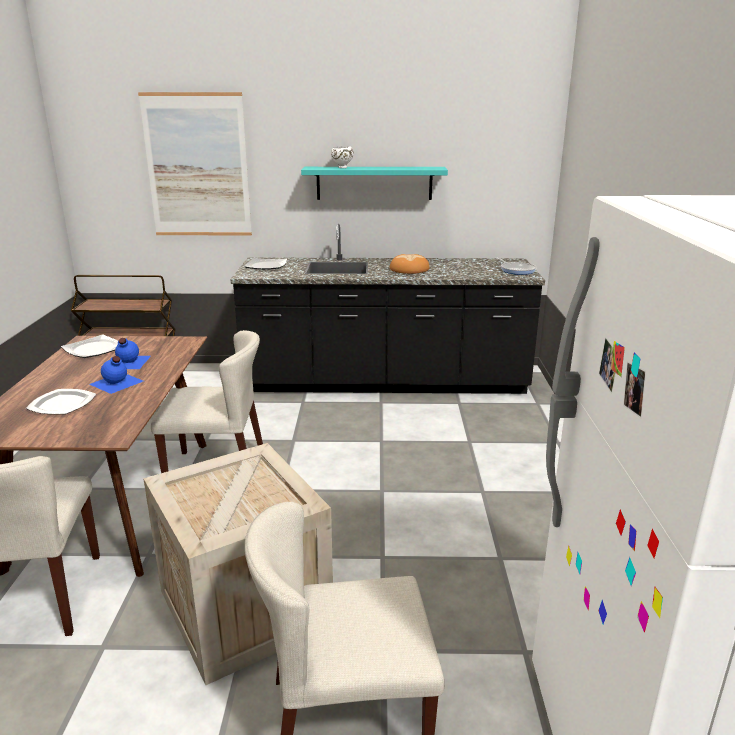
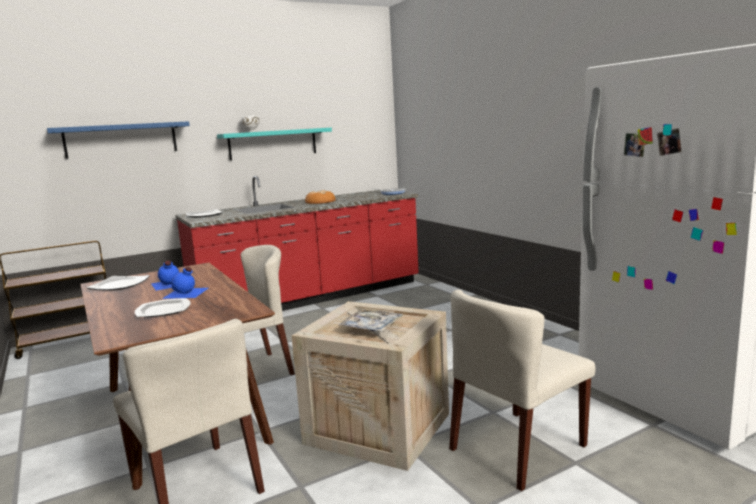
camera: 30 degrees left, 10 degrees down
picture [138,92,252,236] -> blue shelf [47,121,190,159]
black counter [230,224,545,394] -> red counter [175,176,419,311]
none -> tray [338,309,403,331]

